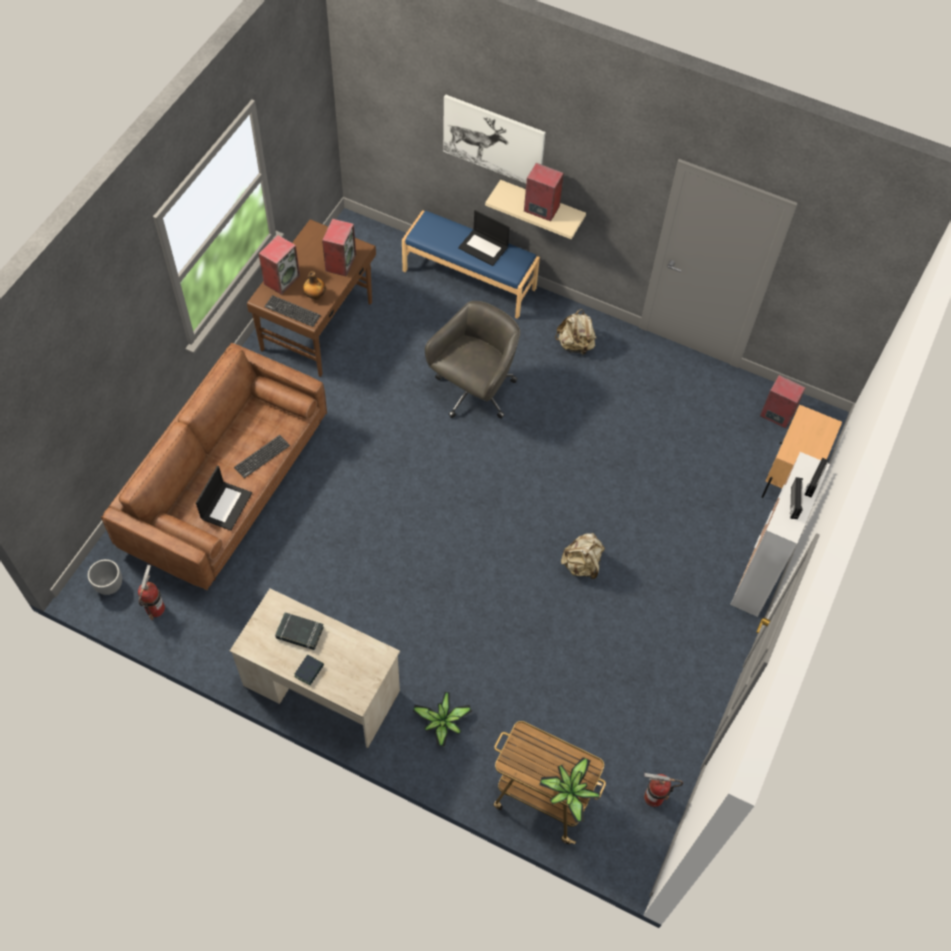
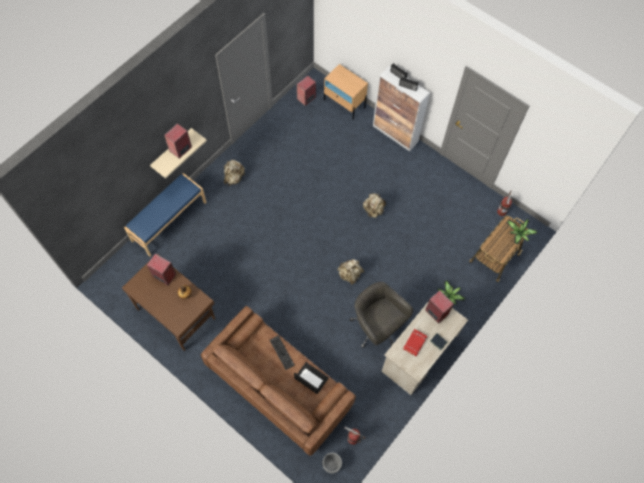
camera: 75 degrees left, 5 degrees up
speaker [259,235,300,295] -> speaker moved to [425,290,454,323]
keyboard [264,295,321,327] -> none
black book [275,612,324,650] -> red book [403,329,427,356]
grey office chair [425,301,520,419] -> grey office chair moved to [349,282,413,348]
picture [443,95,546,183] -> none
laptop [458,210,510,266] -> none
none -> beige backpack [337,259,364,284]

